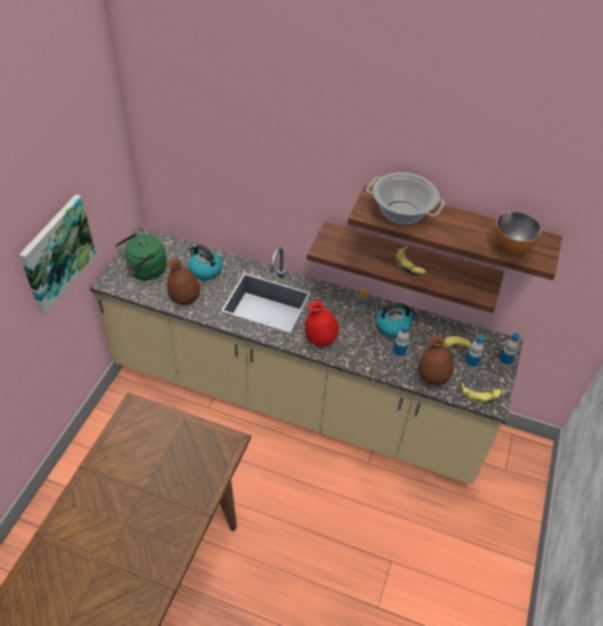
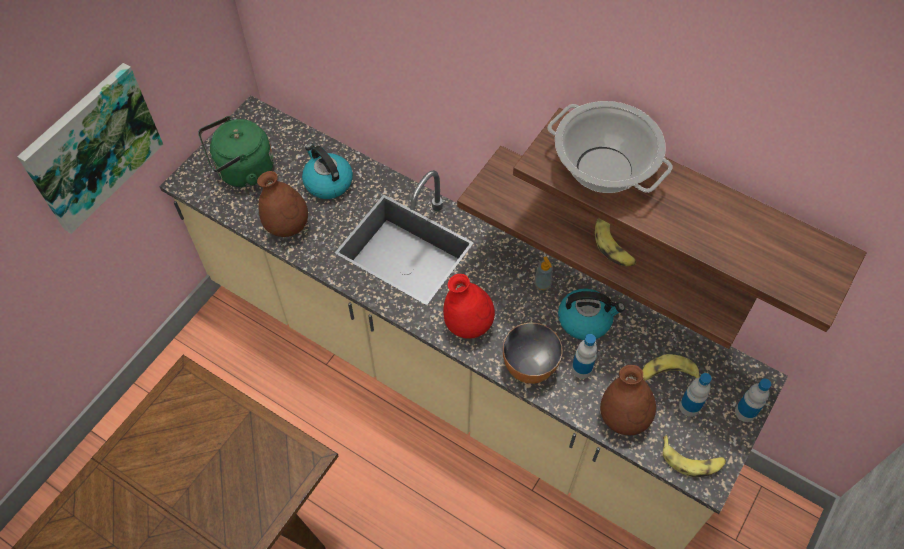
camera: 15 degrees right, 10 degrees up
bowl [495,212,542,256] -> bowl moved to [503,323,562,384]

